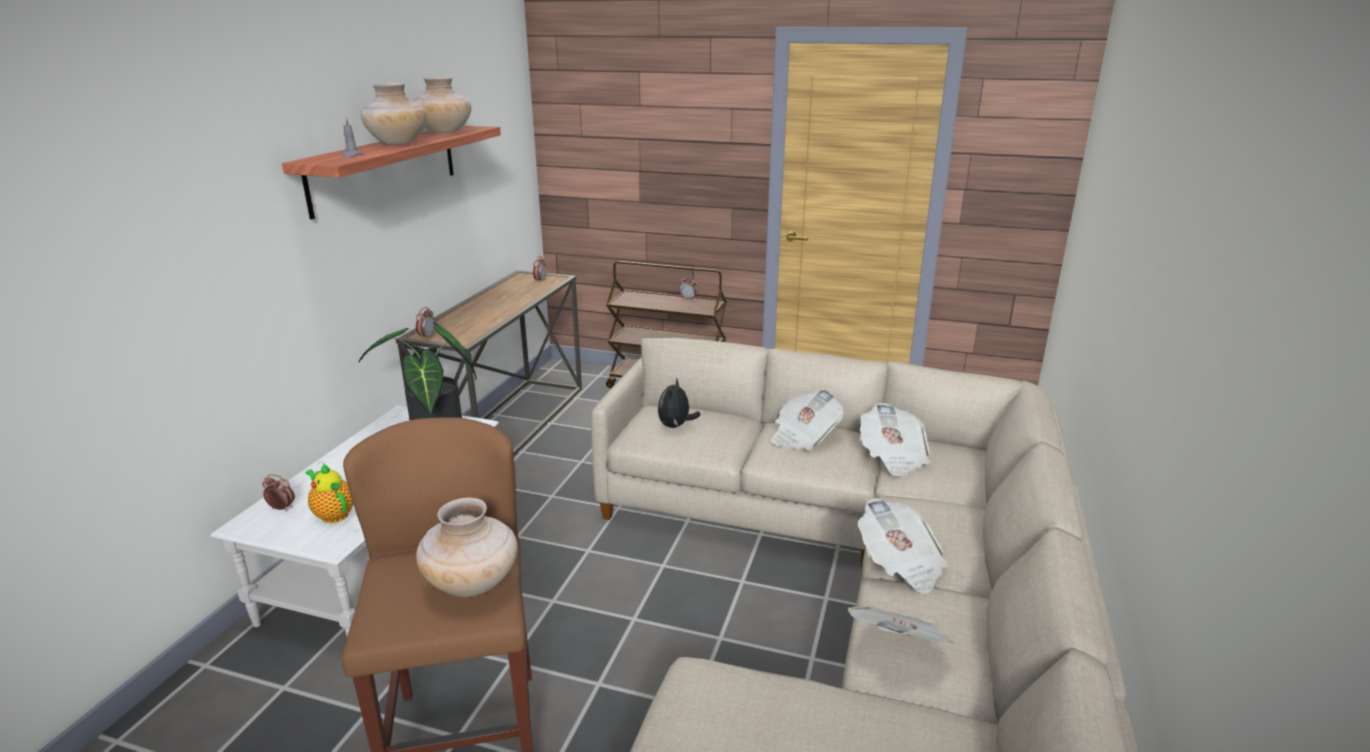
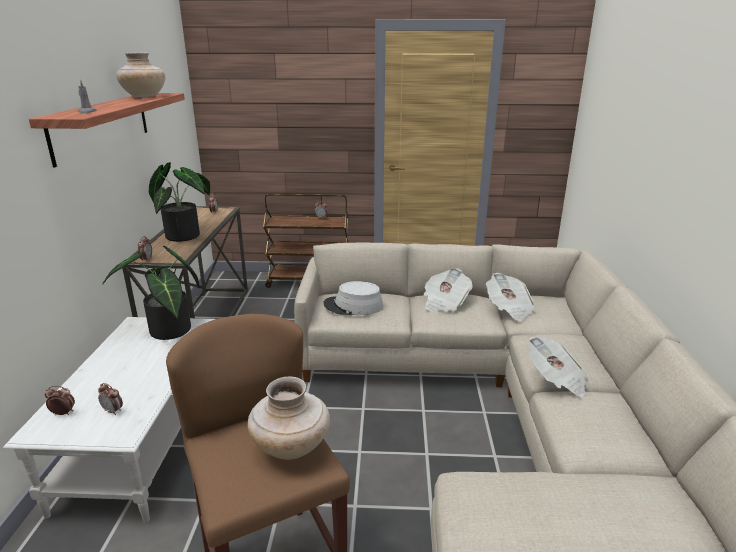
camera: 15 degrees left, 0 degrees up
teapot [305,463,354,523] -> alarm clock [98,383,123,415]
beige vase [361,83,427,145] -> none
plush toy [658,377,701,428] -> grey hat [323,281,383,315]
newspaper [848,606,954,644] -> none
none -> potted plant [149,162,210,242]

